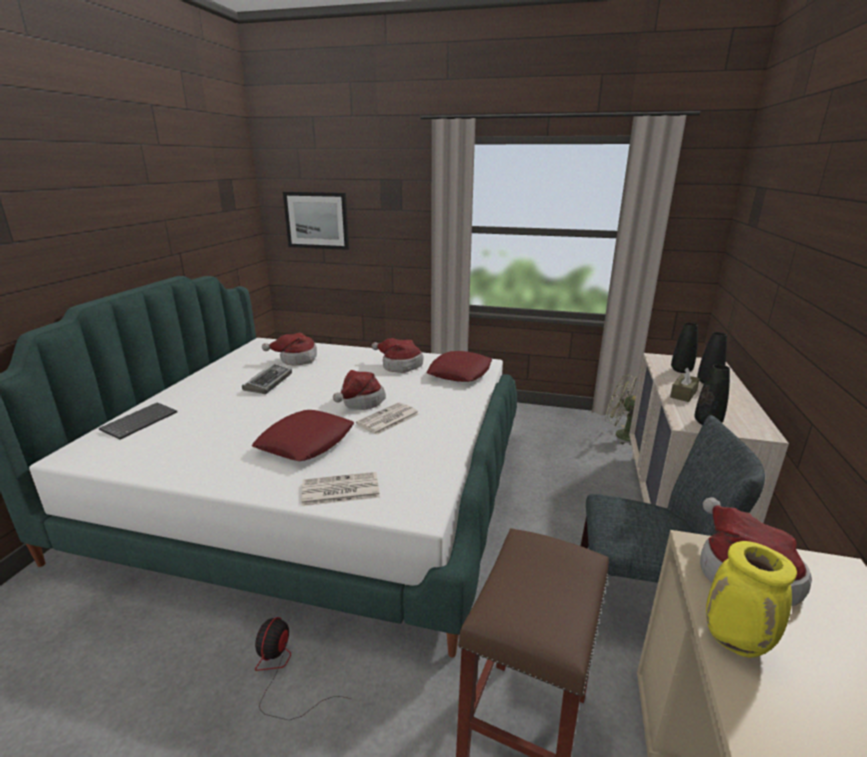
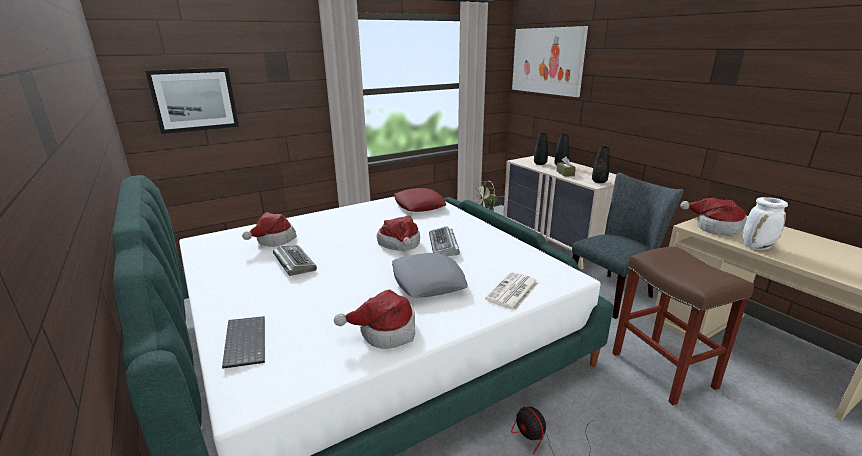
camera: 45 degrees left, 0 degrees up
red pillow [252,410,354,461] -> grey pillow [392,253,468,298]
newspaper [356,402,419,435] -> keyboard [429,226,460,256]
hat [372,338,424,373] -> hat moved to [334,290,415,349]
yellow vase [706,541,797,658] -> white vase [743,197,788,250]
none -> picture [512,26,588,97]

